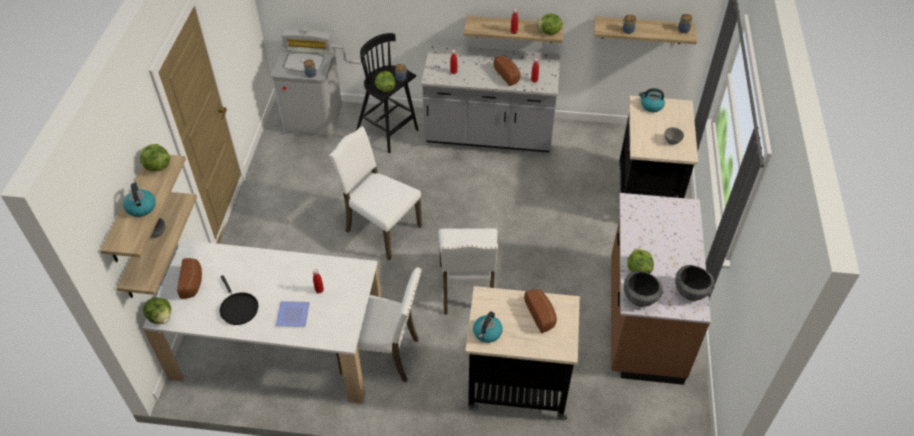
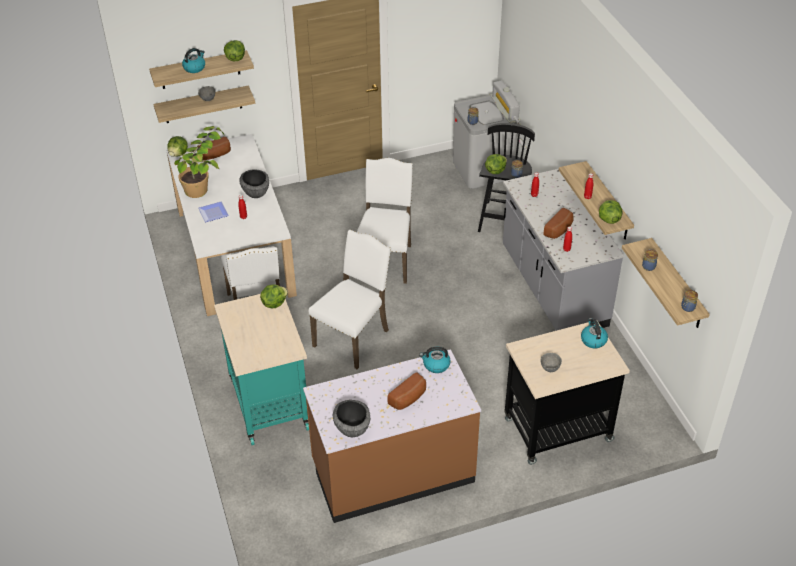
camera: 65 degrees right, 5 degrees down
black frying pan [220,275,258,325] -> potted plant [174,126,225,198]
white chair [439,228,498,315] -> white chair turned 150 degrees clockwise [309,230,391,369]
black cart [465,286,580,420] -> turquoise cart [214,294,309,445]
kettle [473,311,503,343] -> kettle moved to [419,347,451,373]
bread [524,289,557,333] -> bread moved to [387,372,426,410]
bowl [624,271,663,307] -> bowl moved to [239,170,269,198]
lettuce [628,248,654,274] -> lettuce moved to [260,284,288,308]

